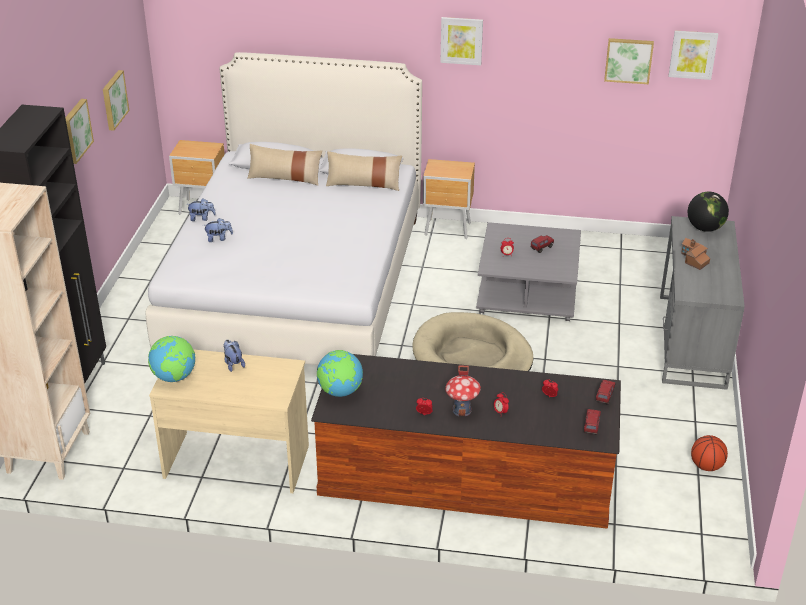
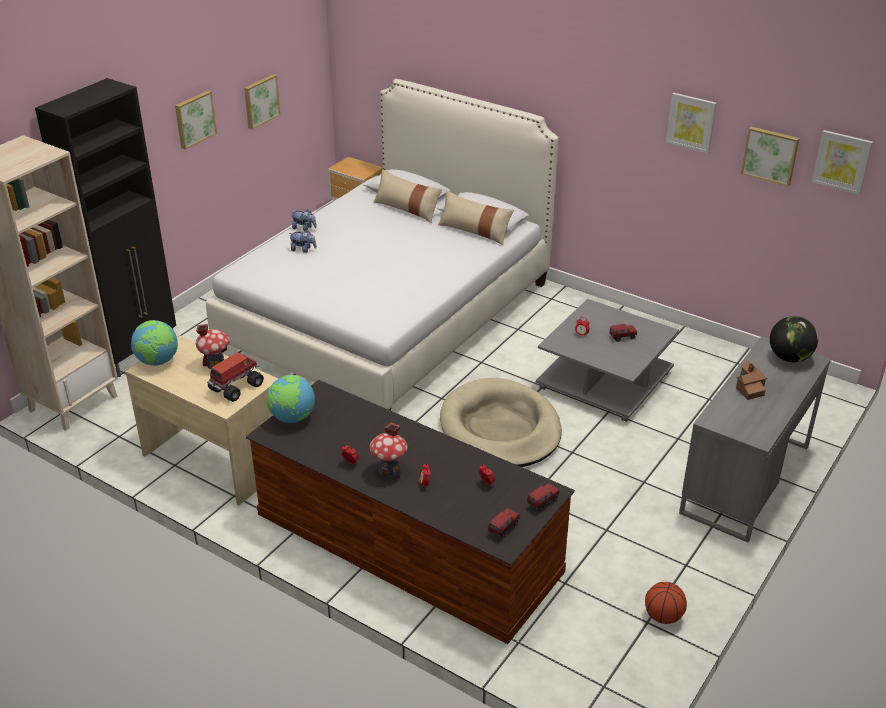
camera: 25 degrees right, 0 degrees up
plush toy [223,340,245,372] -> toy house [196,324,230,369]
brown nightstand [423,159,475,239] -> none
picture [440,17,483,65] -> picture moved to [666,93,717,154]
none -> toy truck [207,352,264,402]

